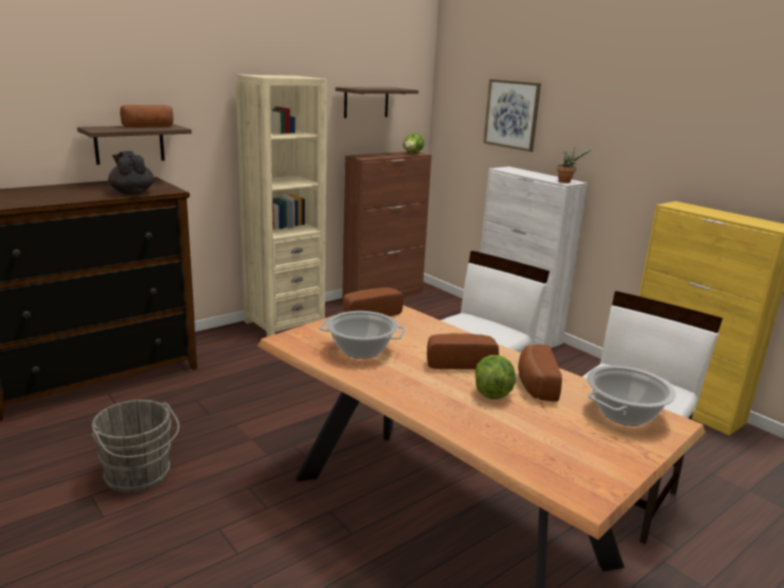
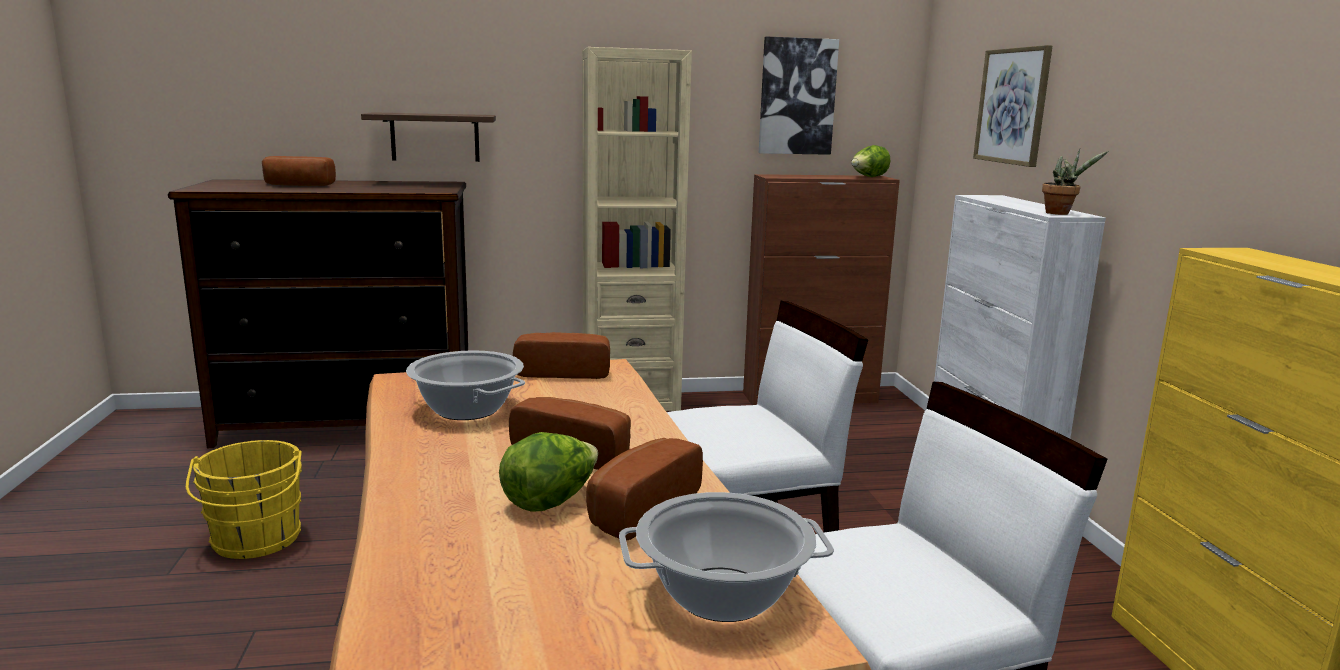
camera: 30 degrees right, 5 degrees down
grey bucket [92,400,180,493] -> yellow bucket [186,440,302,559]
black teapot [108,151,154,195] -> none
bread [120,105,174,127] -> bread moved to [262,156,336,186]
shelf [335,87,419,118] -> picture [759,37,839,155]

